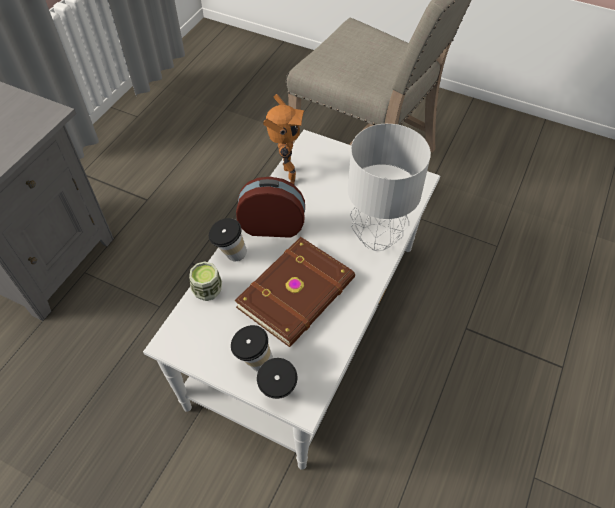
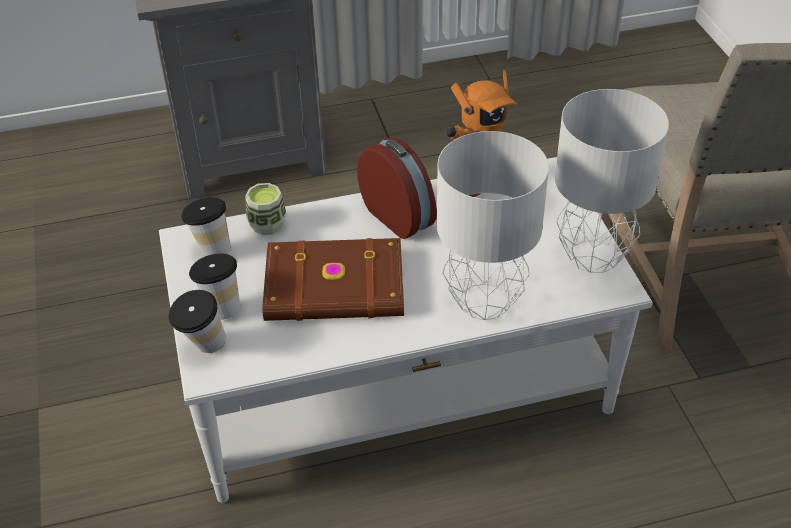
camera: 50 degrees right, 10 degrees down
cup [209,218,247,261] -> cup moved to [181,197,231,256]
none -> grey table lamp [555,89,669,273]

